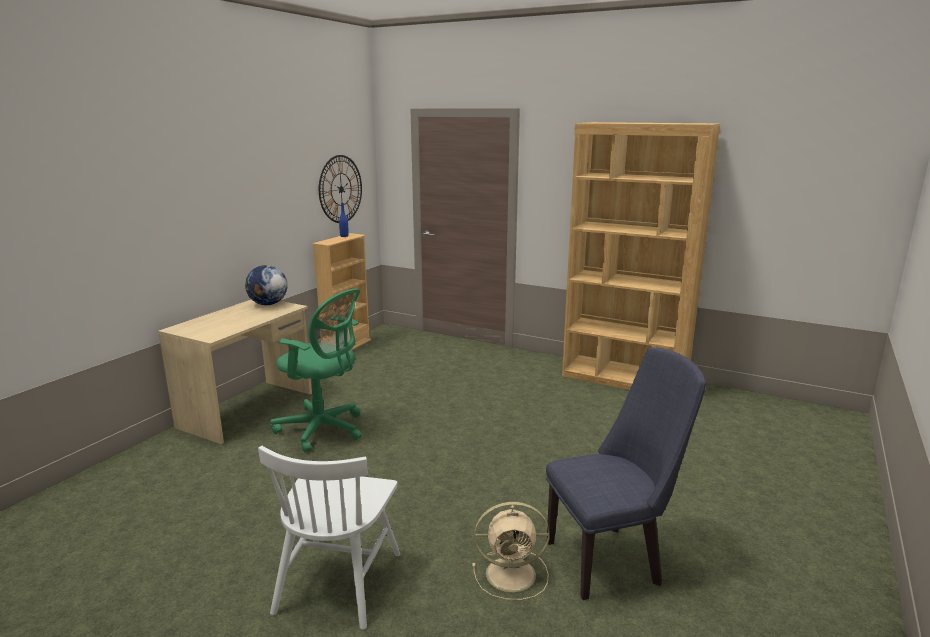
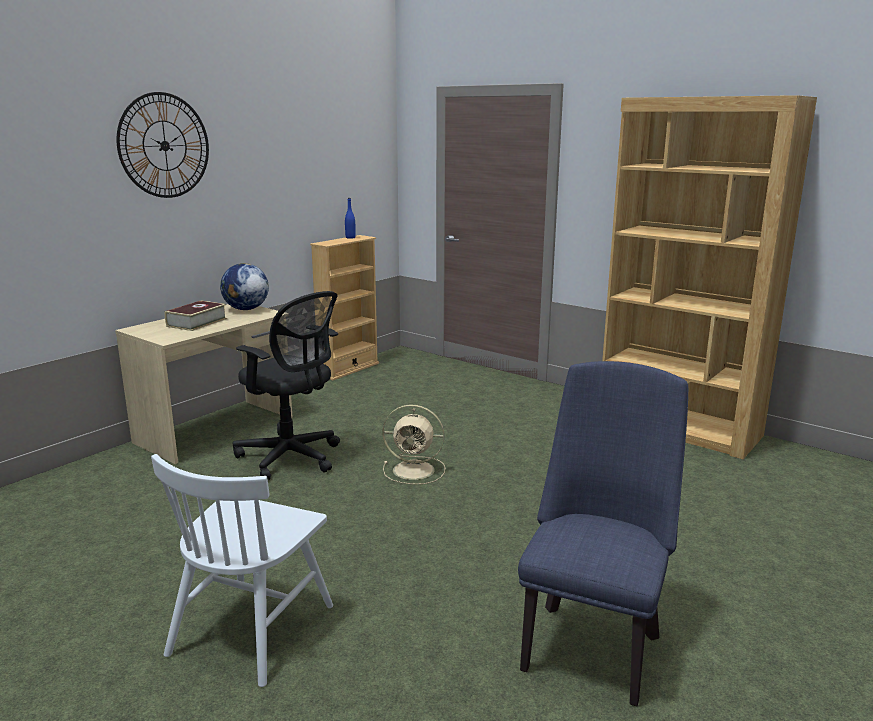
camera: 10 degrees right, 0 degrees up
green office chair [271,289,362,452] -> black office chair [233,291,340,480]
wall clock [319,155,362,223] -> wall clock moved to [117,92,209,198]
beige fan [472,502,550,600] -> beige fan moved to [382,404,445,485]
blue chair [546,347,706,600] -> blue chair turned 60 degrees counterclockwise [518,361,688,707]
none -> book [165,300,227,331]

